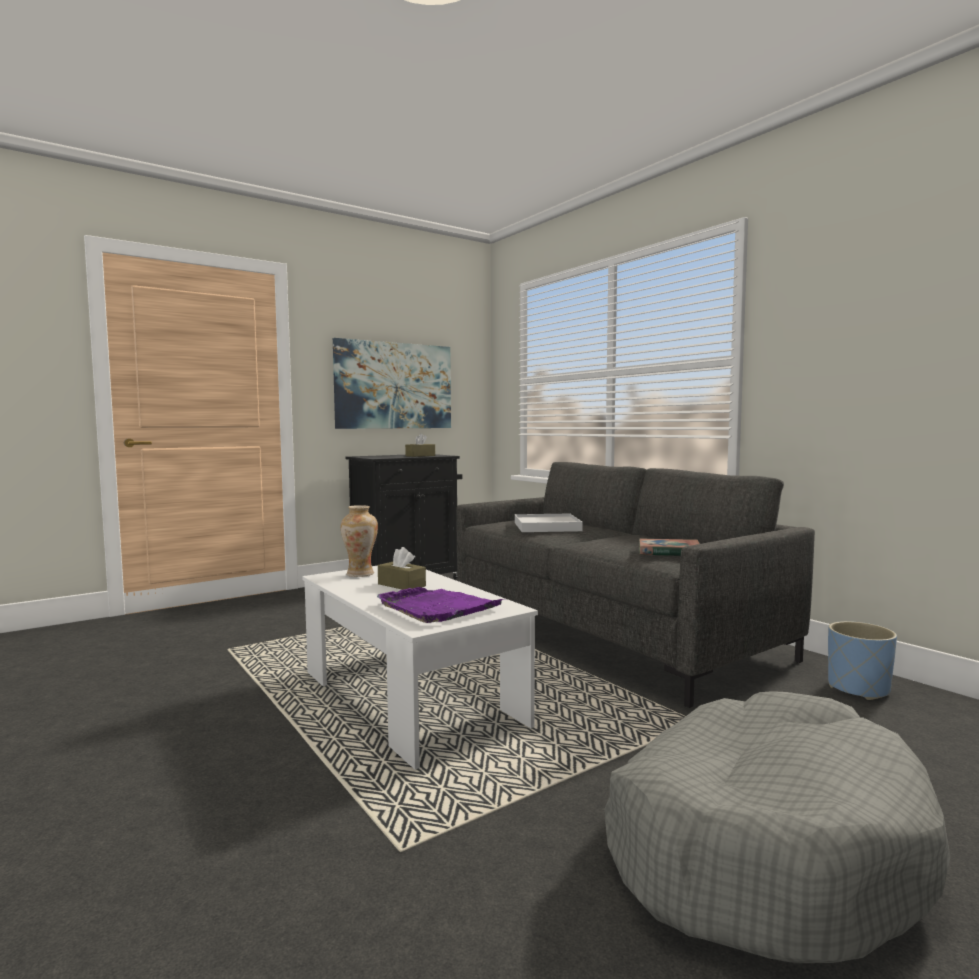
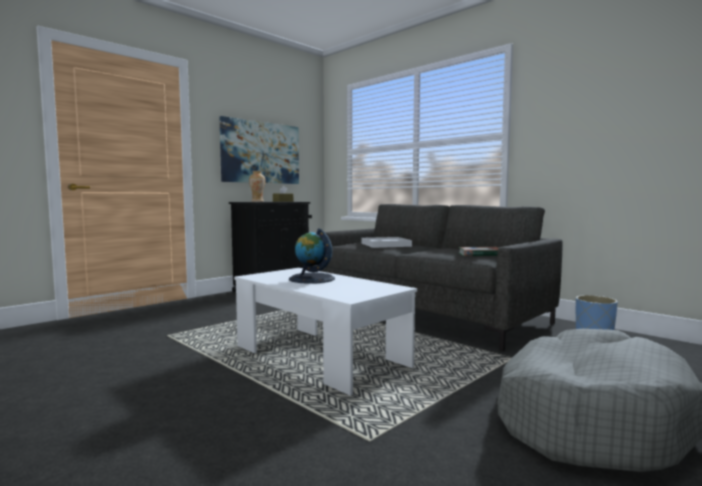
camera: 10 degrees left, 0 degrees up
vase [341,505,378,577] -> vase moved to [249,171,266,202]
purple tray [377,587,503,623] -> none
brown tissue box [378,547,426,590] -> globe [289,228,335,284]

